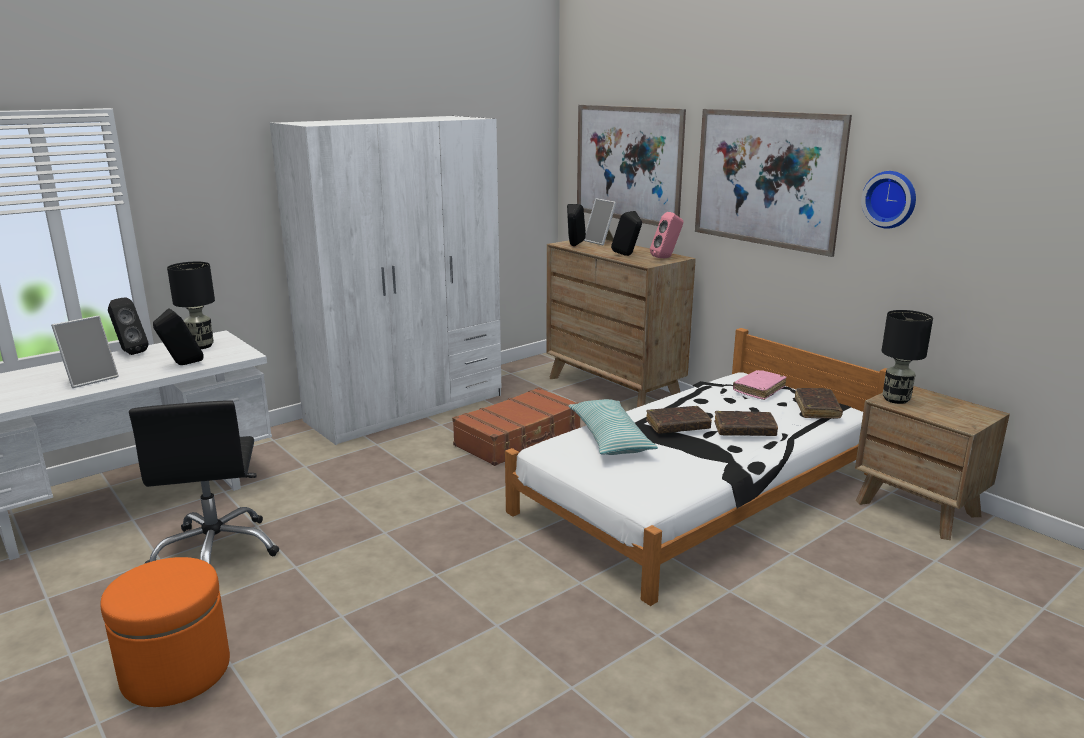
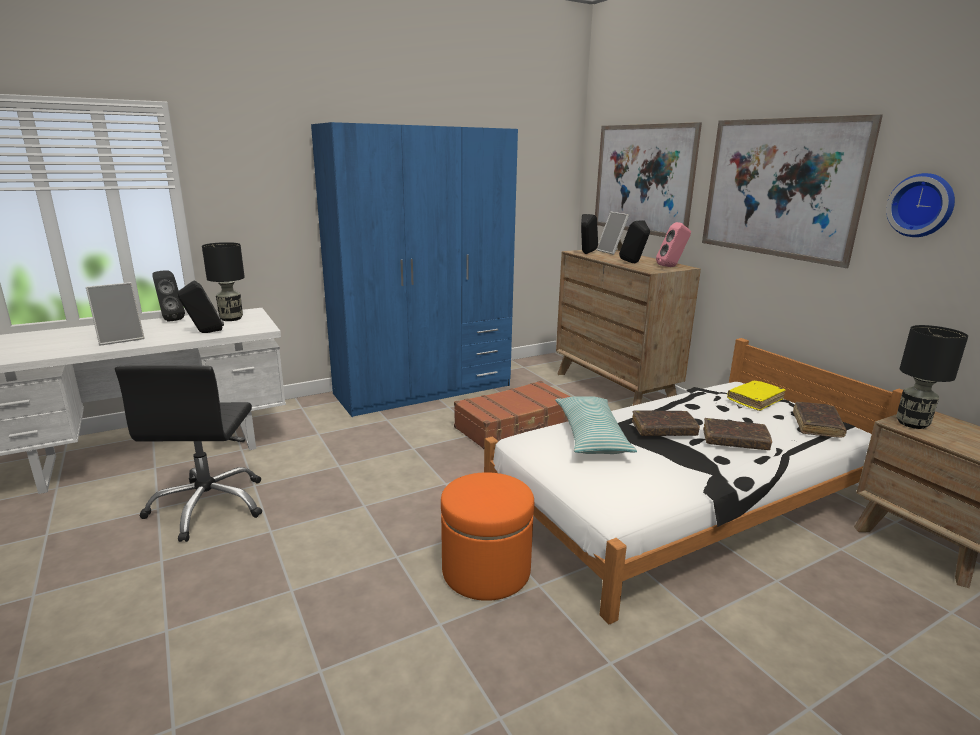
camera: 10 degrees right, 0 degrees up
orange ottoman [100,557,230,707] -> orange ottoman moved to [441,472,534,601]
white wardrobe [270,116,501,445] -> blue wardrobe [311,122,518,417]
pink book [733,370,787,400] -> yellow book [727,381,785,411]

